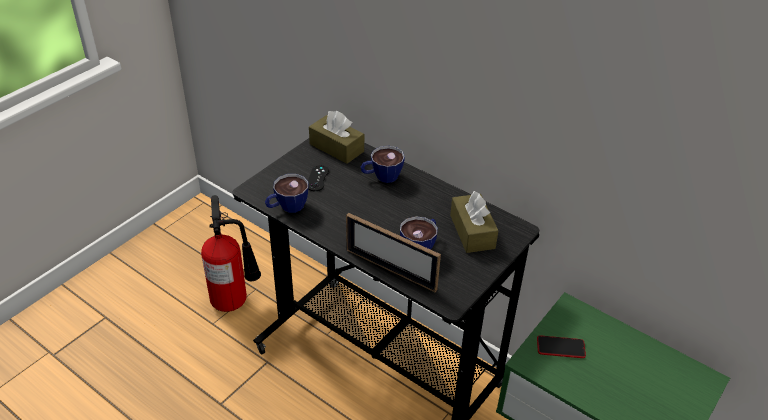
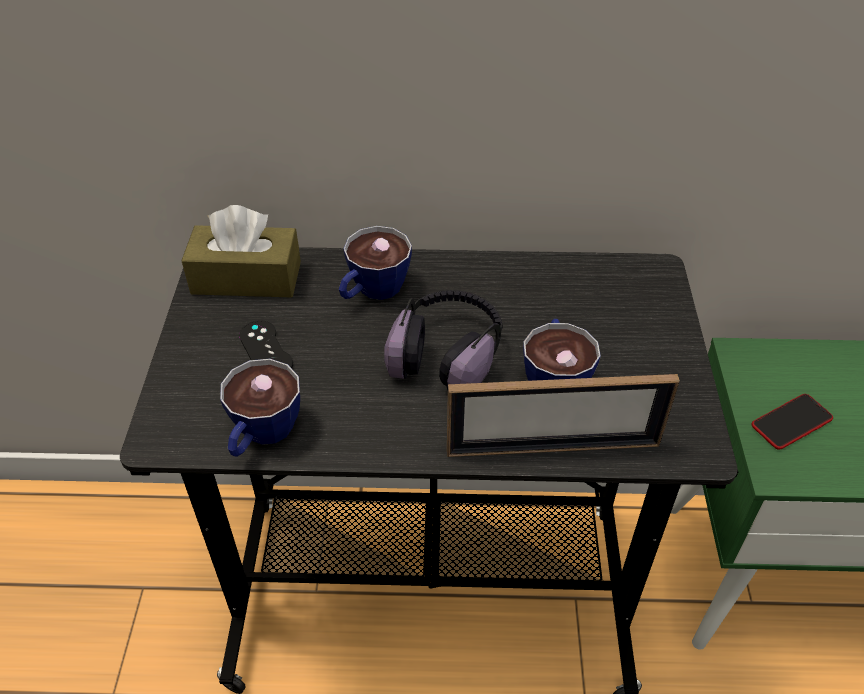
camera: 35 degrees left, 5 degrees up
fire extinguisher [201,195,261,312] -> none
brown tissue box [450,191,498,253] -> none
none -> headphones [384,290,502,390]

